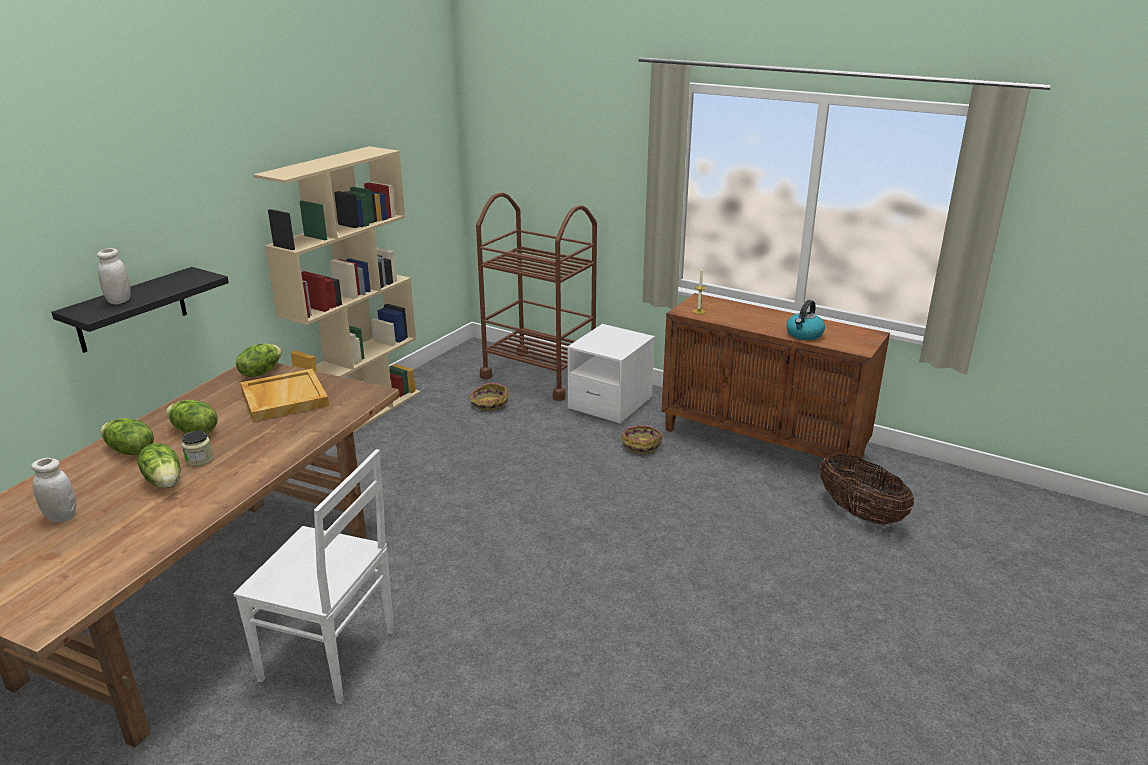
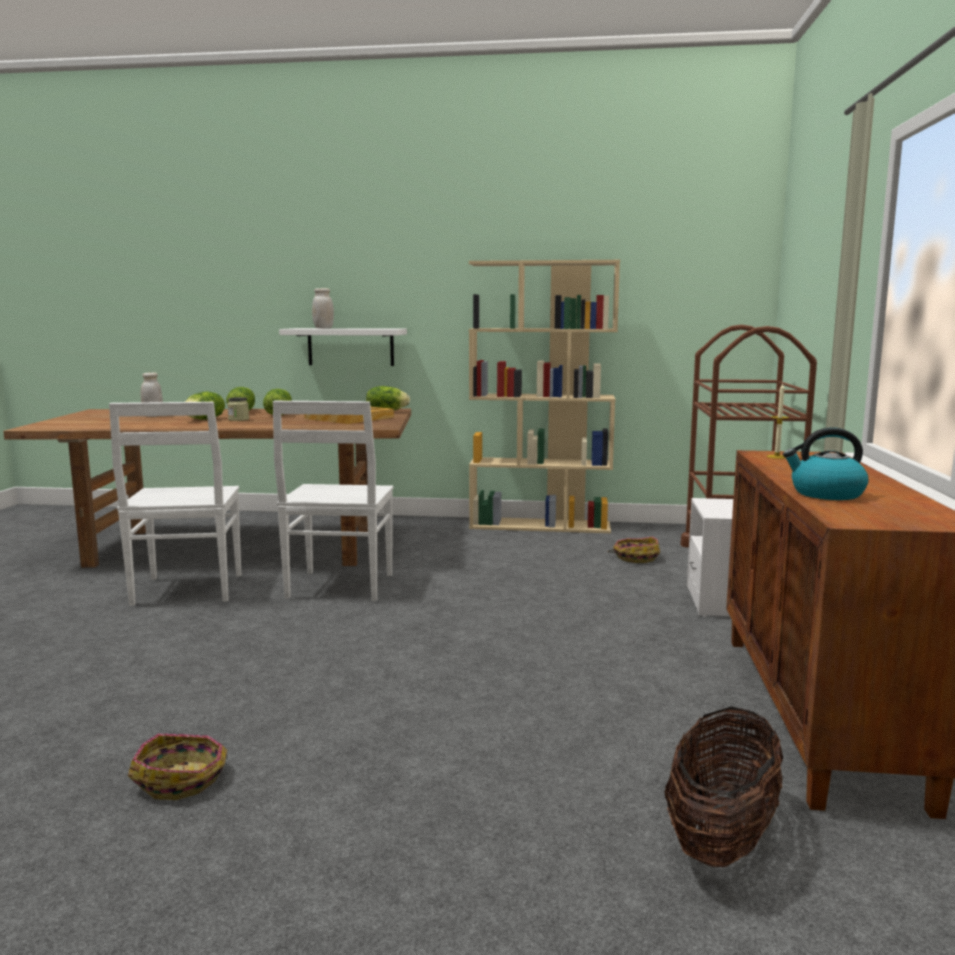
camera: 65 degrees right, 15 degrees down
black shelf [51,267,229,353] -> white shelf [279,328,407,366]
basket [621,425,662,454] -> basket moved to [128,734,227,800]
none -> white chair [273,401,393,601]

